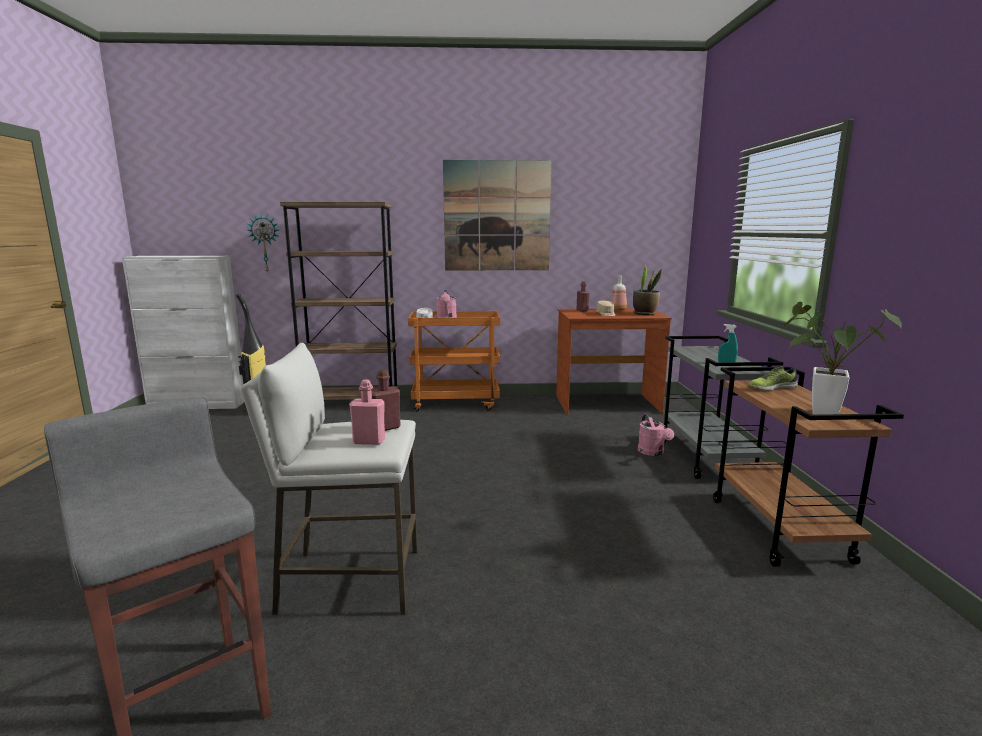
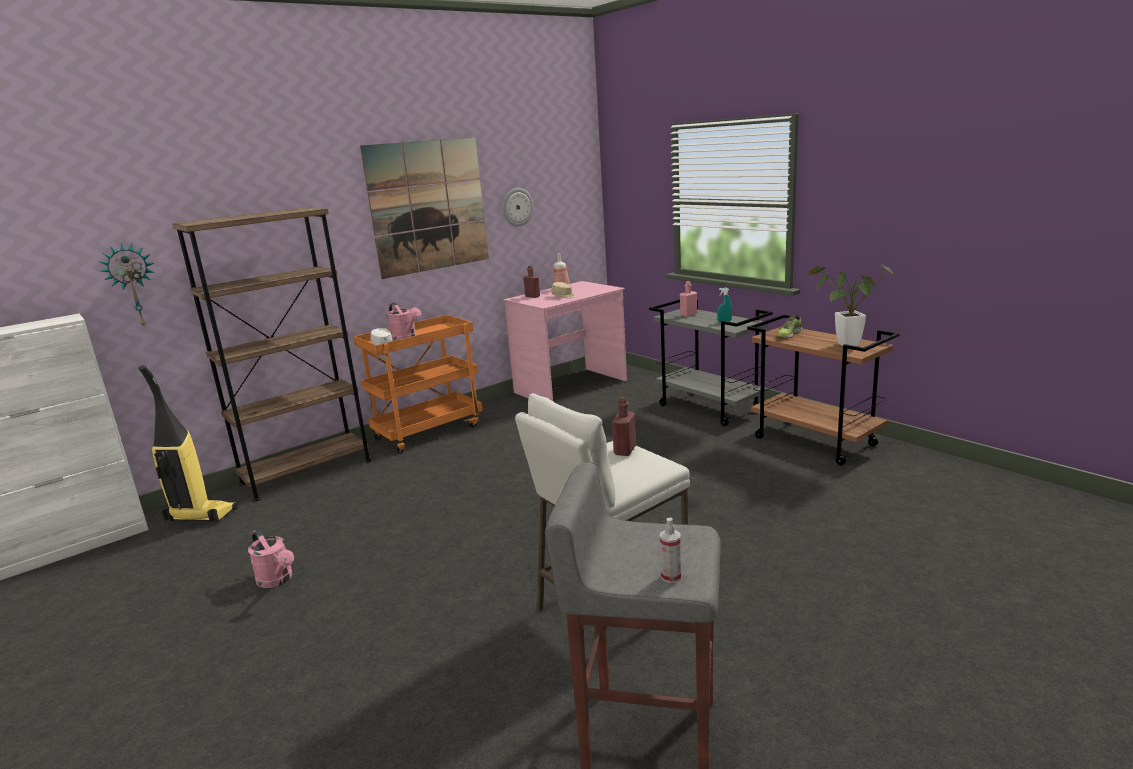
camera: 35 degrees left, 5 degrees up
pink bottle [349,380,385,445] -> pink bottle moved to [680,281,697,317]
brown desk [556,308,672,414] -> pink desk [504,281,627,401]
potted plant [633,265,662,315] -> none
pink watering can [638,413,674,456] -> pink watering can moved to [248,530,294,588]
none -> wall clock [502,188,533,227]
none -> spray bottle [660,518,682,583]

